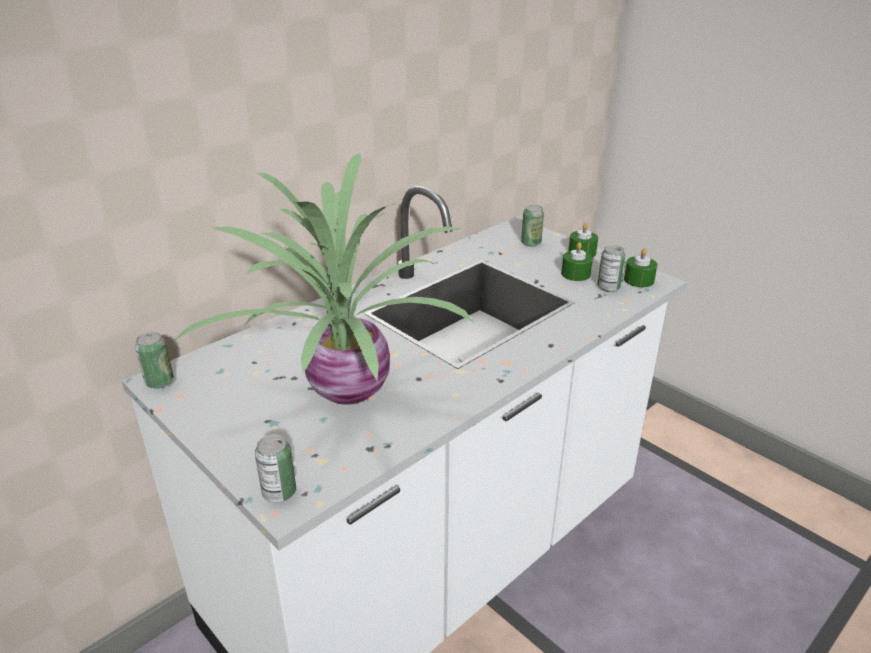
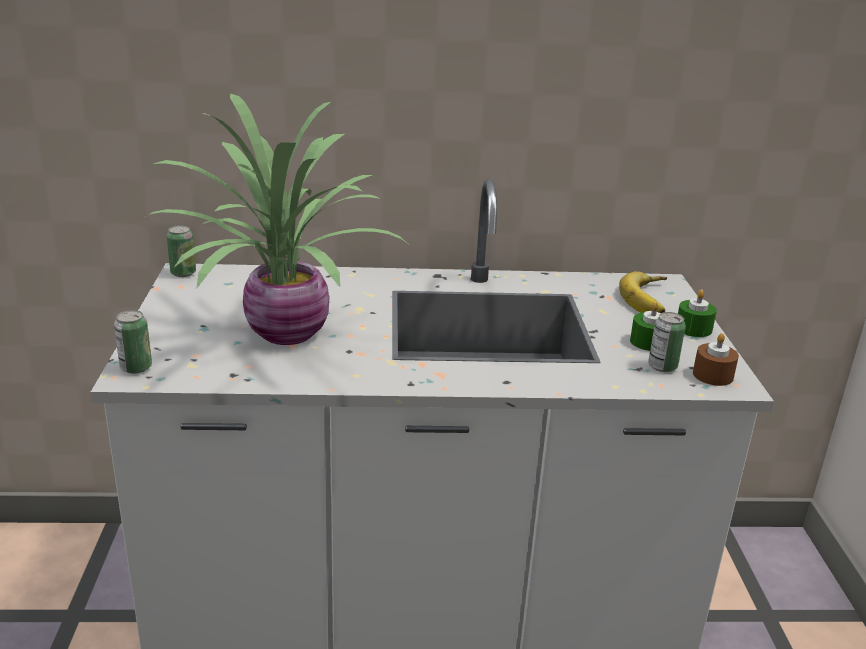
camera: 40 degrees right, 5 degrees down
can [521,205,544,247] -> banana [619,271,667,313]
green candle [624,248,657,287] -> brown candle [693,333,739,386]

